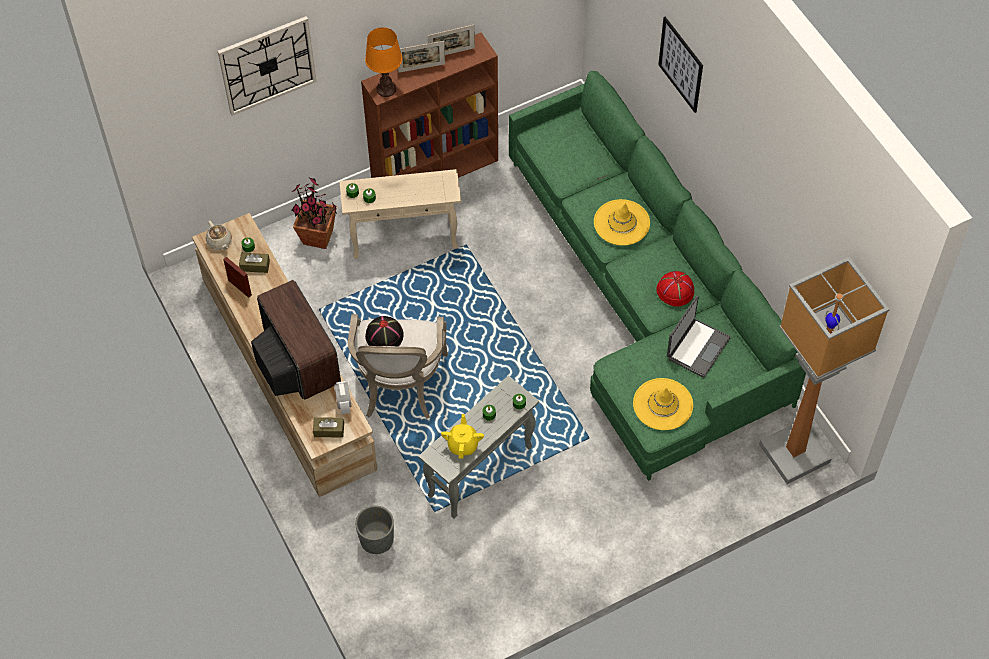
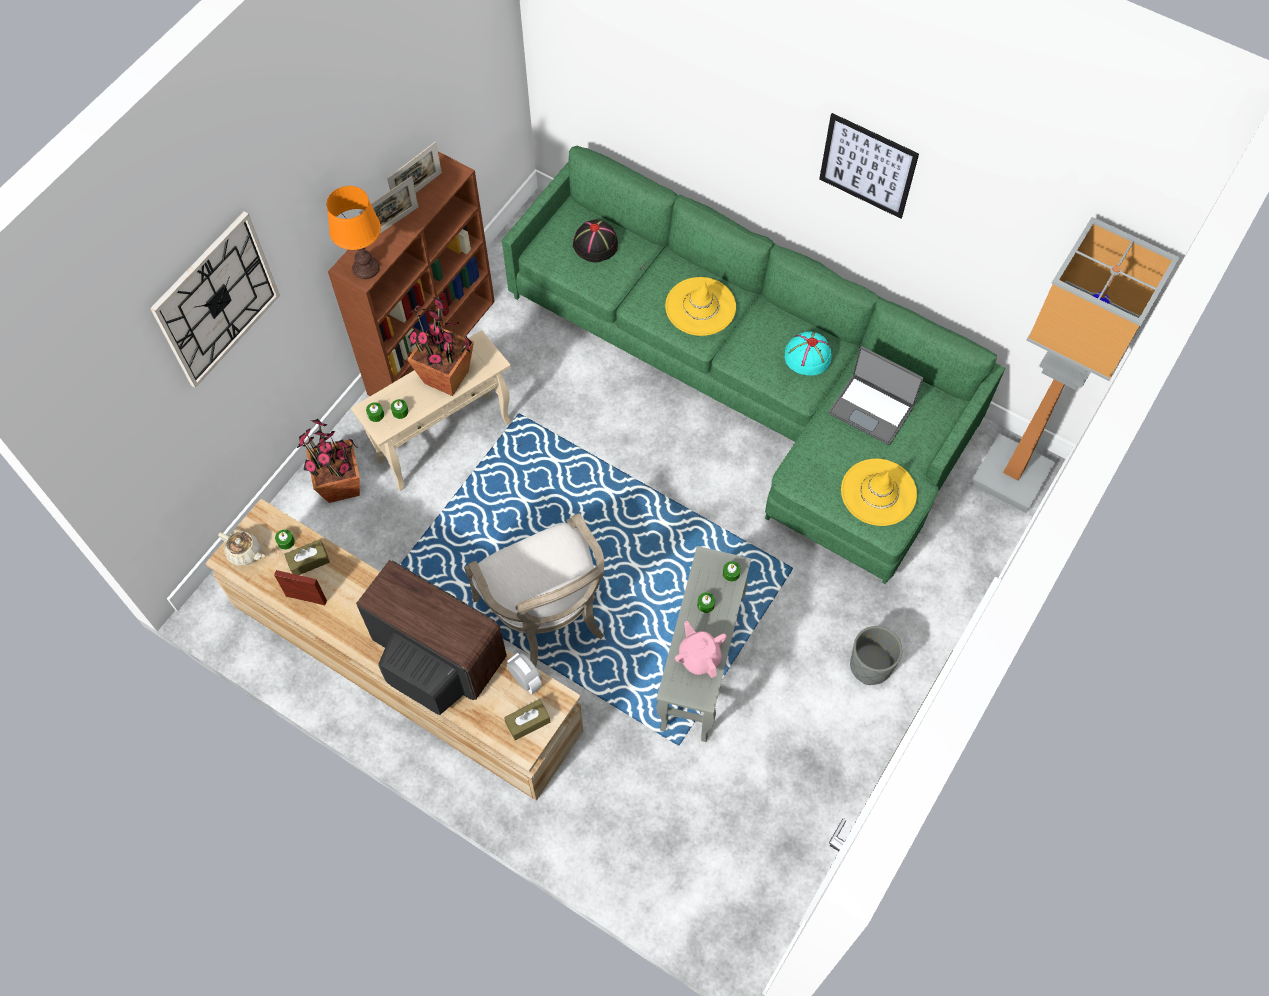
camera: 30 degrees left, 5 degrees up
grey planter [355,505,394,554] -> grey planter moved to [850,626,902,685]
black hat [365,316,404,346] -> black hat moved to [573,220,618,263]
yellow teapot [441,414,484,459] -> pink teapot [675,621,727,678]
red hat [656,271,694,307] -> turquoise hat [785,331,831,376]
picture [658,17,703,113] -> picture moved to [819,113,919,219]
laptop [667,296,731,378] -> laptop turned 120 degrees clockwise [829,346,924,445]
none -> potted plant [407,297,474,396]

